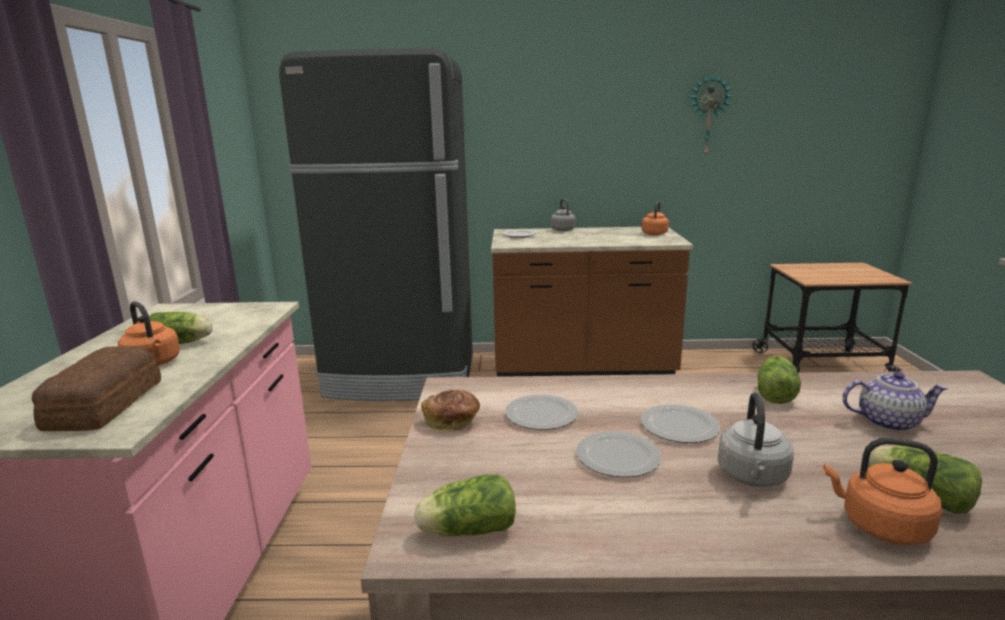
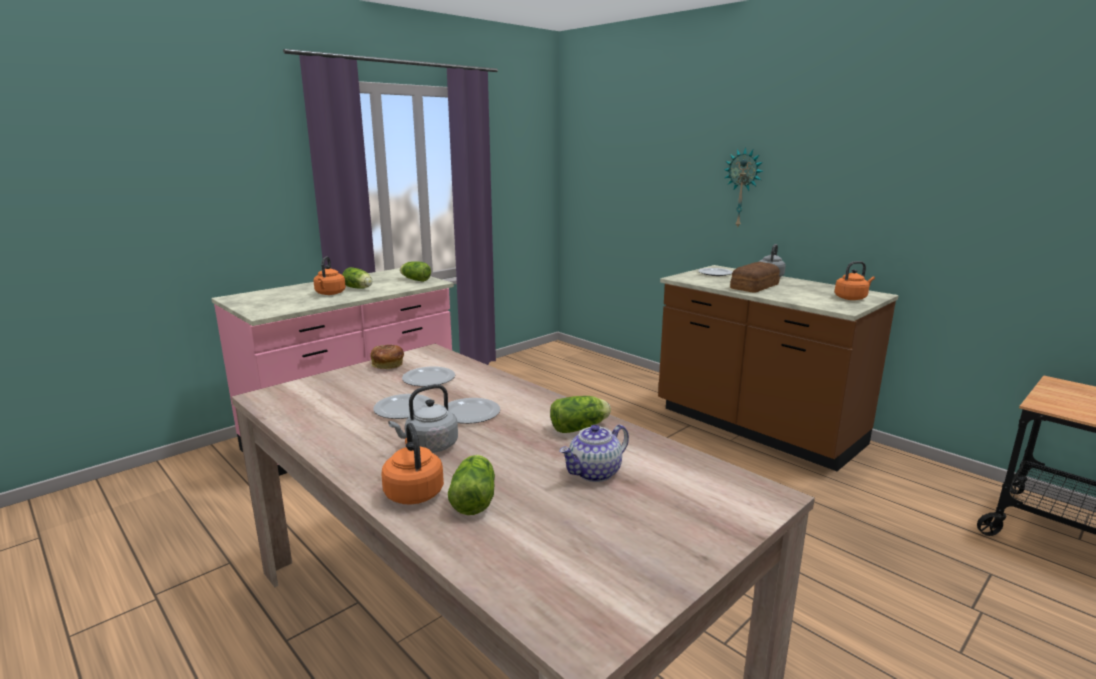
camera: 45 degrees right, 0 degrees up
bread [32,346,161,431] -> bread moved to [730,262,780,293]
black fridge [279,48,473,401] -> none
lettuce [414,474,516,536] -> lettuce moved to [400,262,431,282]
wall clock [689,74,733,155] -> wall clock moved to [724,147,764,229]
teapot [842,371,948,432] -> teapot turned 90 degrees clockwise [559,425,629,482]

